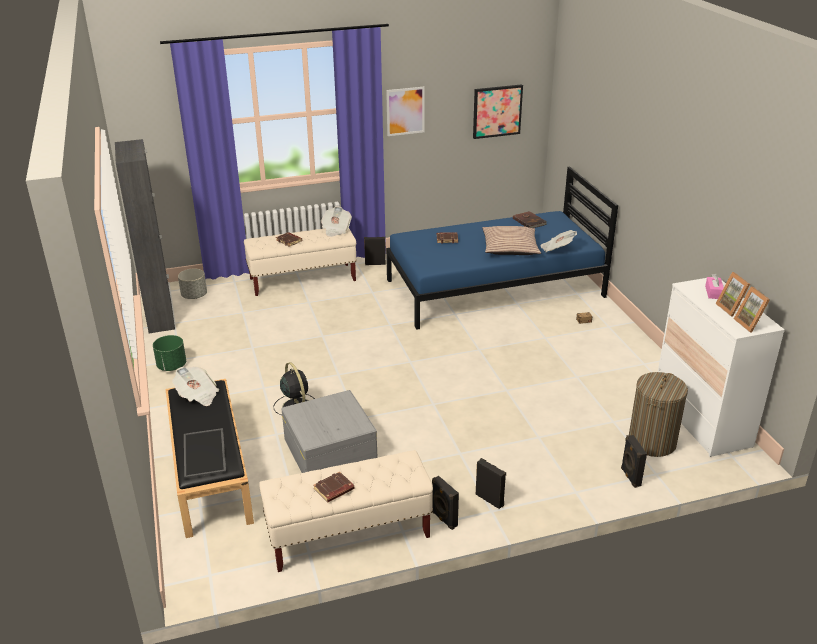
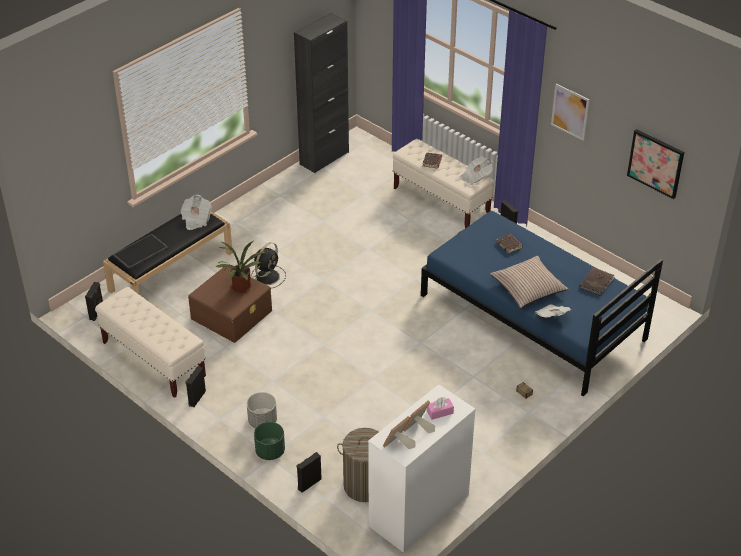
camera: 60 degrees right, 10 degrees up
green planter [153,335,186,371] -> green planter moved to [254,422,285,460]
grey planter [178,269,207,299] -> grey planter moved to [247,392,277,428]
grey storage box [281,390,377,473] -> brown storage box [188,267,272,343]
brown book [313,472,355,502] -> none
black speaker [476,458,506,509] -> black speaker moved to [85,282,103,321]
none -> potted plant [216,241,267,293]

